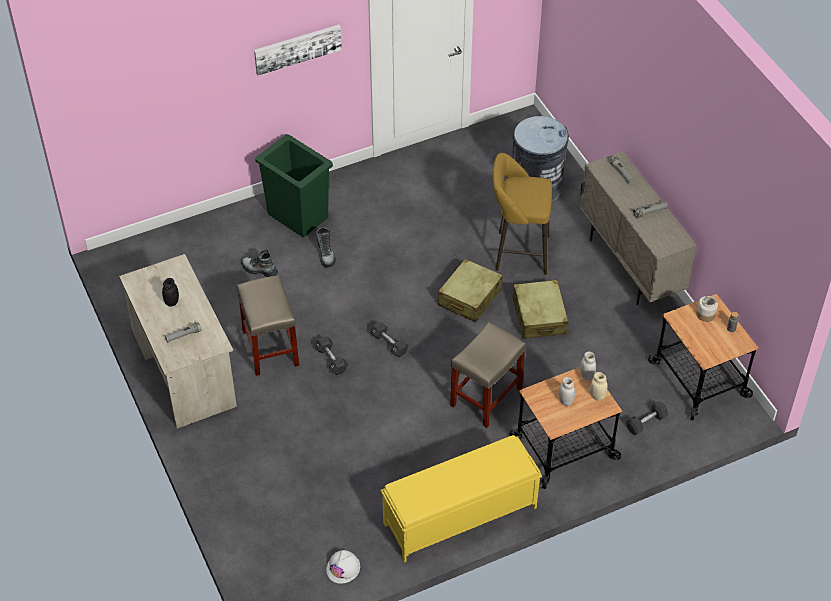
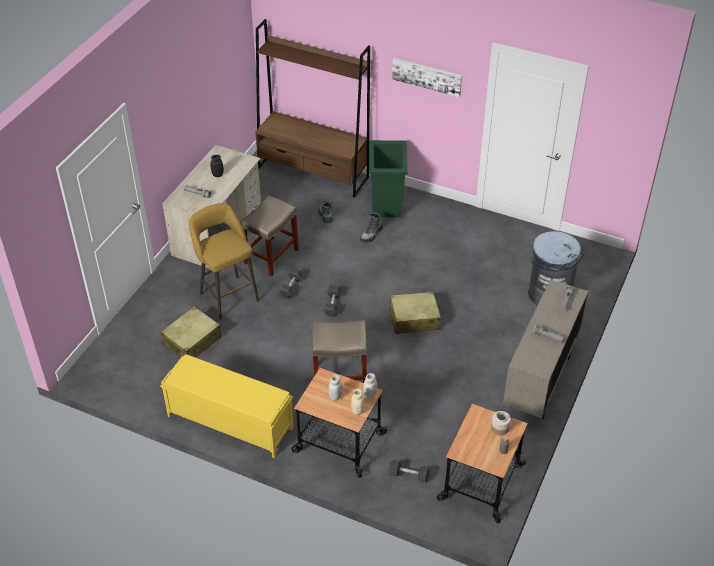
camera: 50 degrees right, 5 degrees down
white hard hat [326,550,360,584] -> none
yellow stool [492,153,552,275] -> yellow stool moved to [189,203,259,319]
beige suitcase [513,280,568,339] -> beige suitcase moved to [161,306,222,357]
none -> brown bookcase [255,19,370,198]

